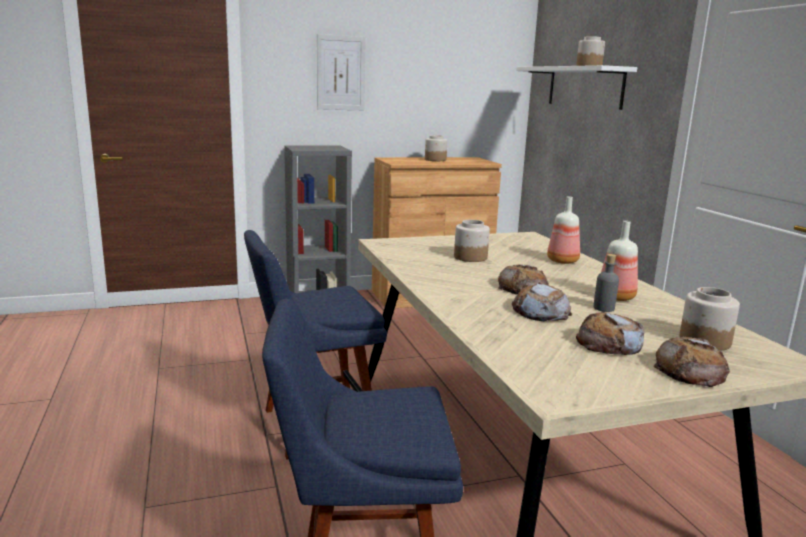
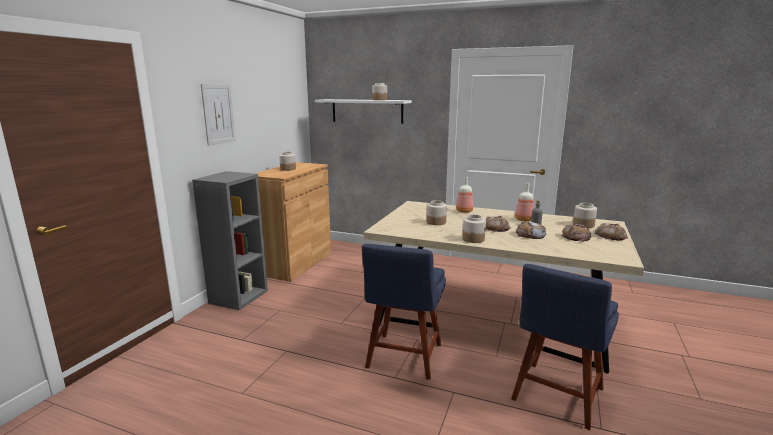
camera: 50 degrees left, 0 degrees up
none -> jar [462,214,486,243]

